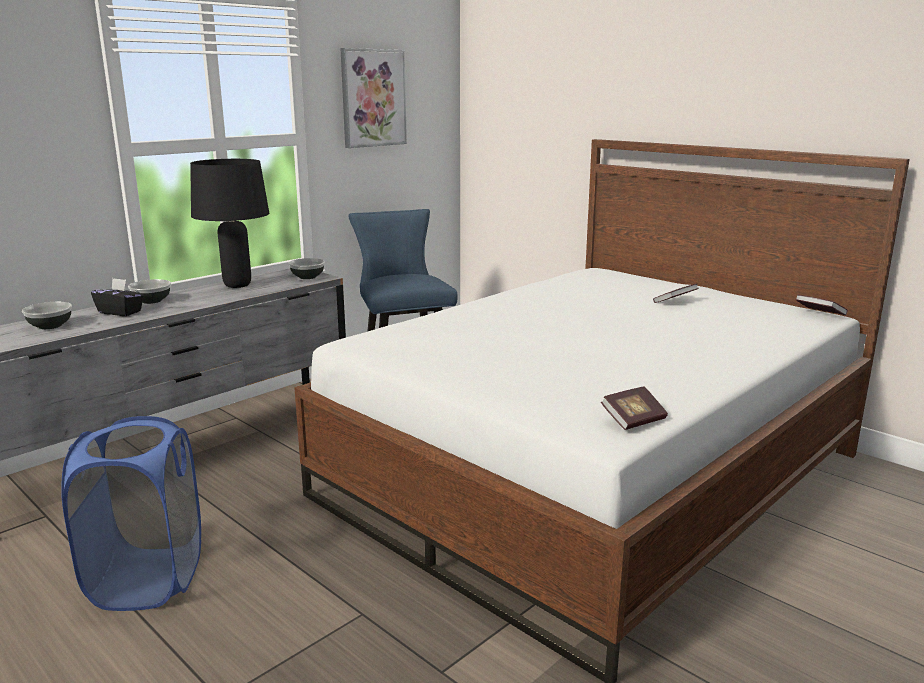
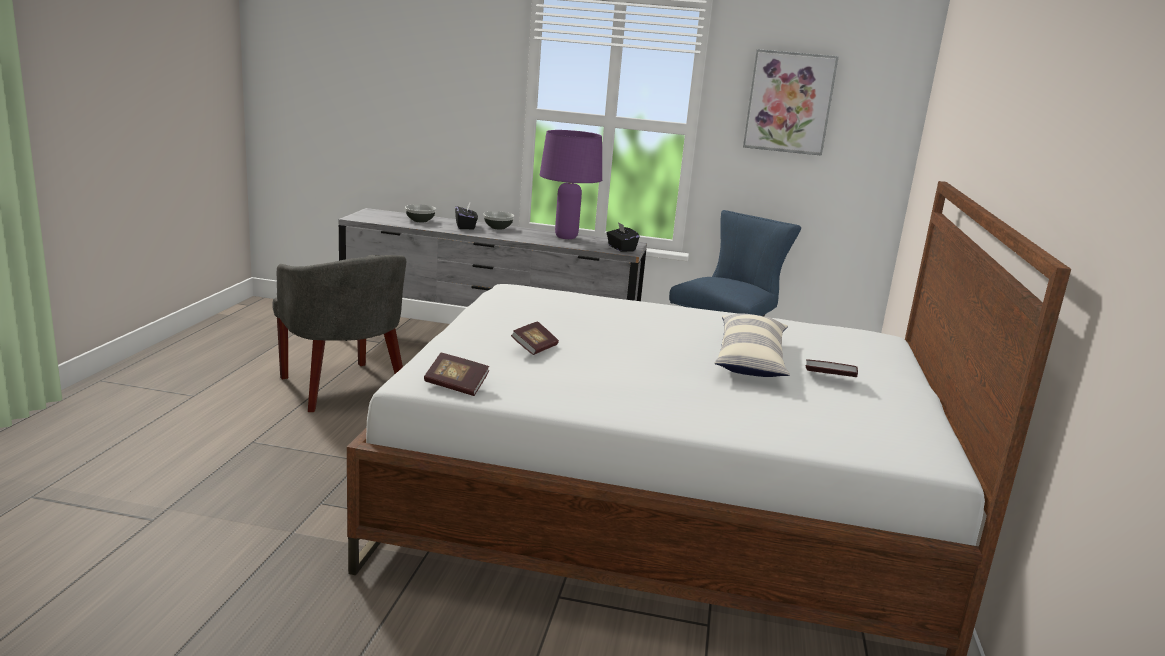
camera: 55 degrees right, 0 degrees up
blue laundry basket [61,416,201,611] -> grey armchair [272,255,406,412]
black table lamp [190,159,269,288] -> purple table lamp [540,130,602,239]
bowl [288,258,325,279] -> black tissue box [607,222,640,252]
book [796,295,848,315] -> book moved to [511,321,559,355]
none -> pillow [714,313,790,377]

